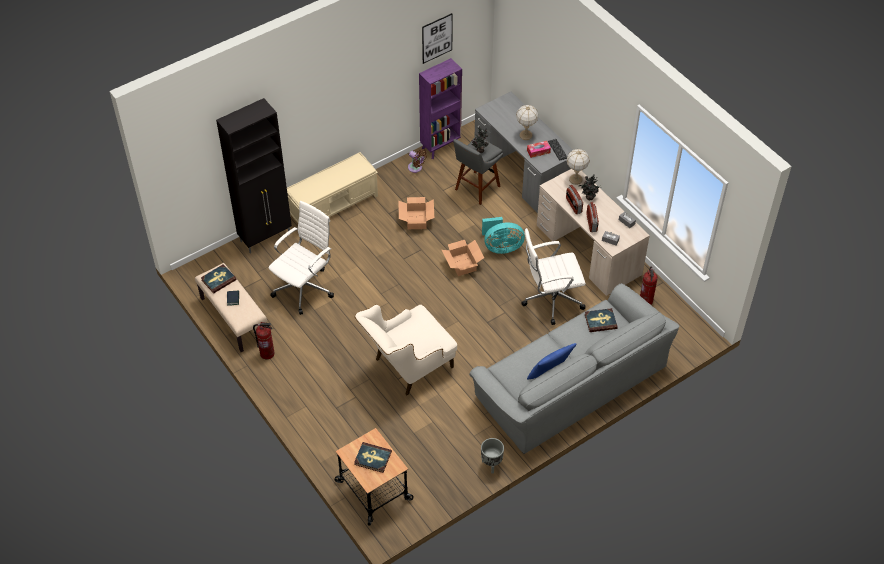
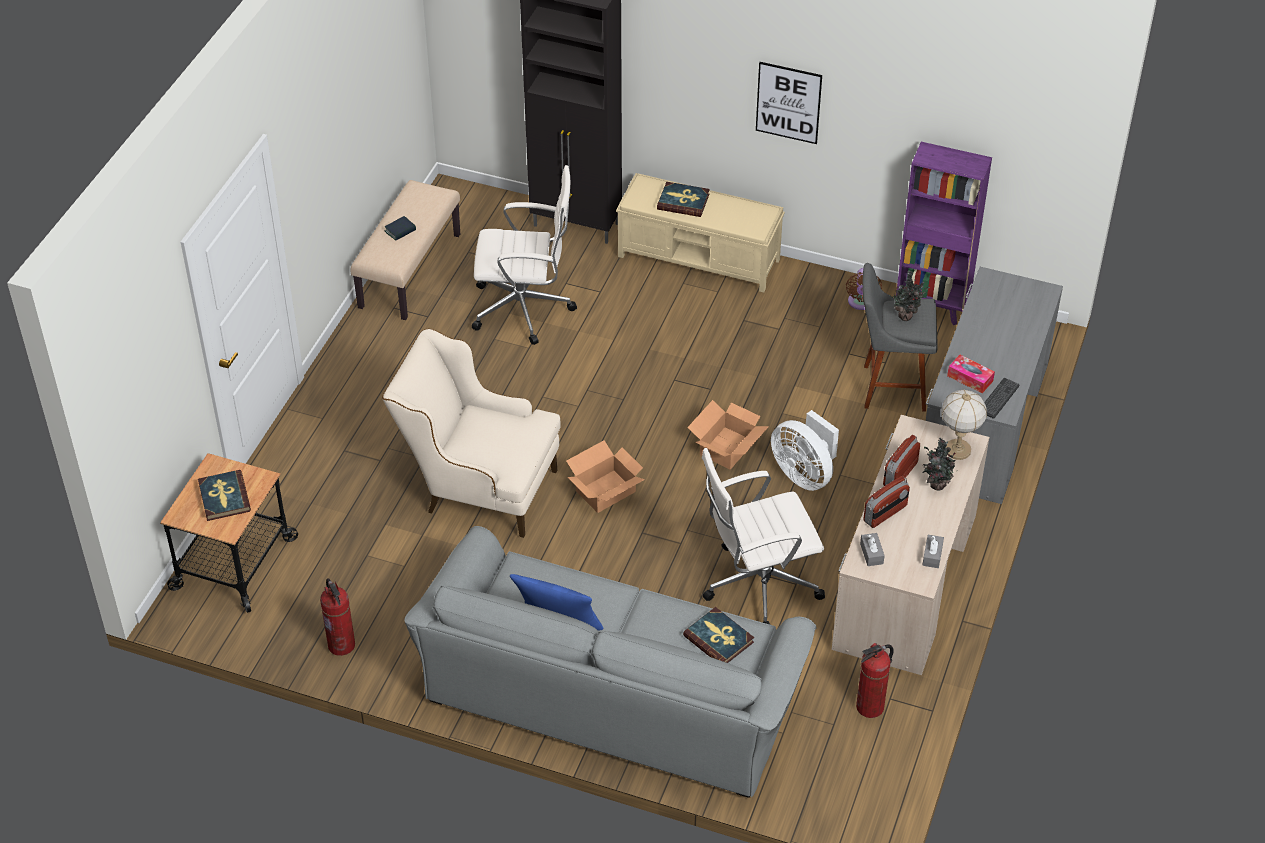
camera: 55 degrees right, 5 degrees down
book [201,264,237,293] -> book moved to [657,182,710,217]
fire extinguisher [253,322,274,359] -> fire extinguisher moved to [320,579,355,656]
cardboard box [398,197,434,229] -> cardboard box moved to [566,440,645,513]
picture [422,13,453,64] -> picture moved to [756,62,822,144]
grey planter [481,438,504,474] -> none
turquoise fan [482,217,525,254] -> white fan [771,410,839,491]
table lamp [516,105,538,140] -> none
white office chair [521,228,586,325] -> white office chair turned 60 degrees counterclockwise [702,448,825,625]

